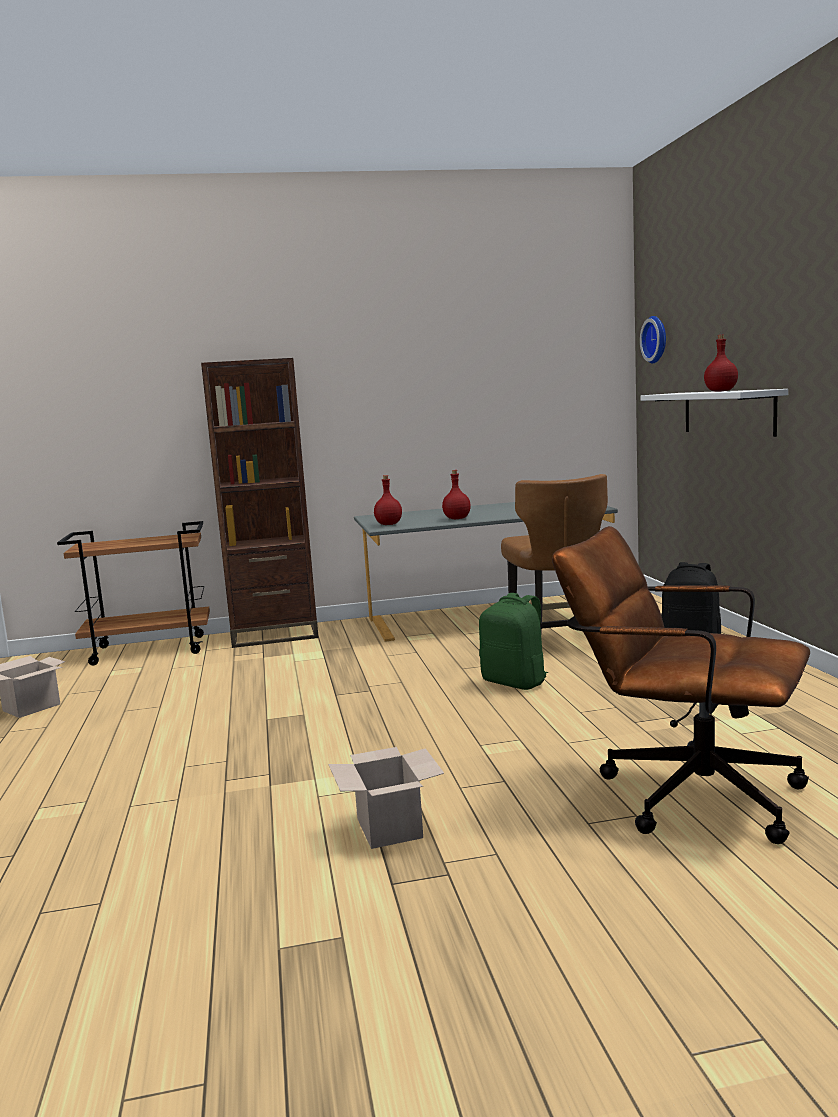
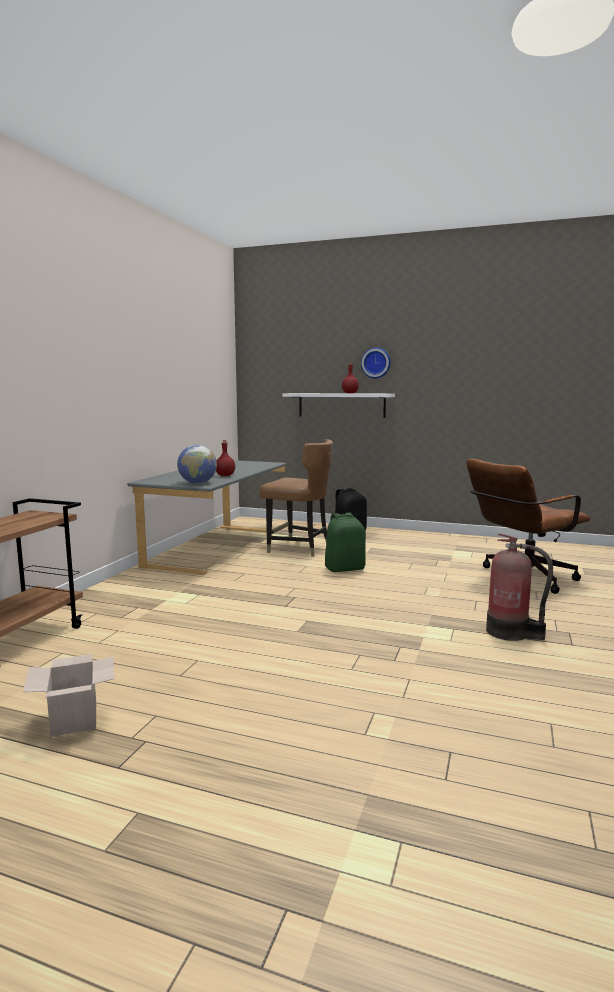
camera: 60 degrees left, 0 degrees up
brown bookcase [201,358,319,648] -> none
cardboard box [328,747,444,849] -> fire extinguisher [486,533,553,641]
red bottle [374,475,402,525] -> globe [177,445,217,484]
wall clock [640,316,666,364] -> wall clock moved to [361,347,391,378]

